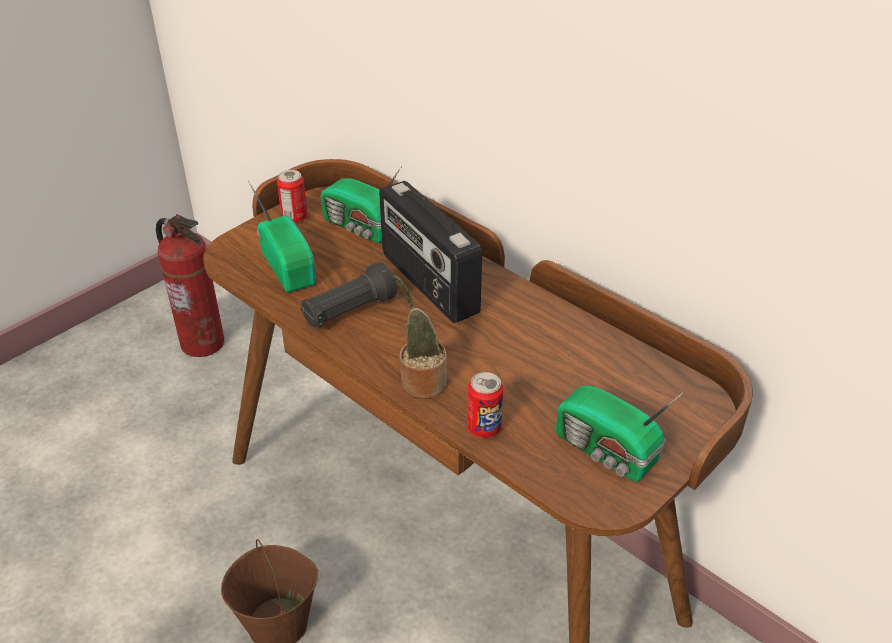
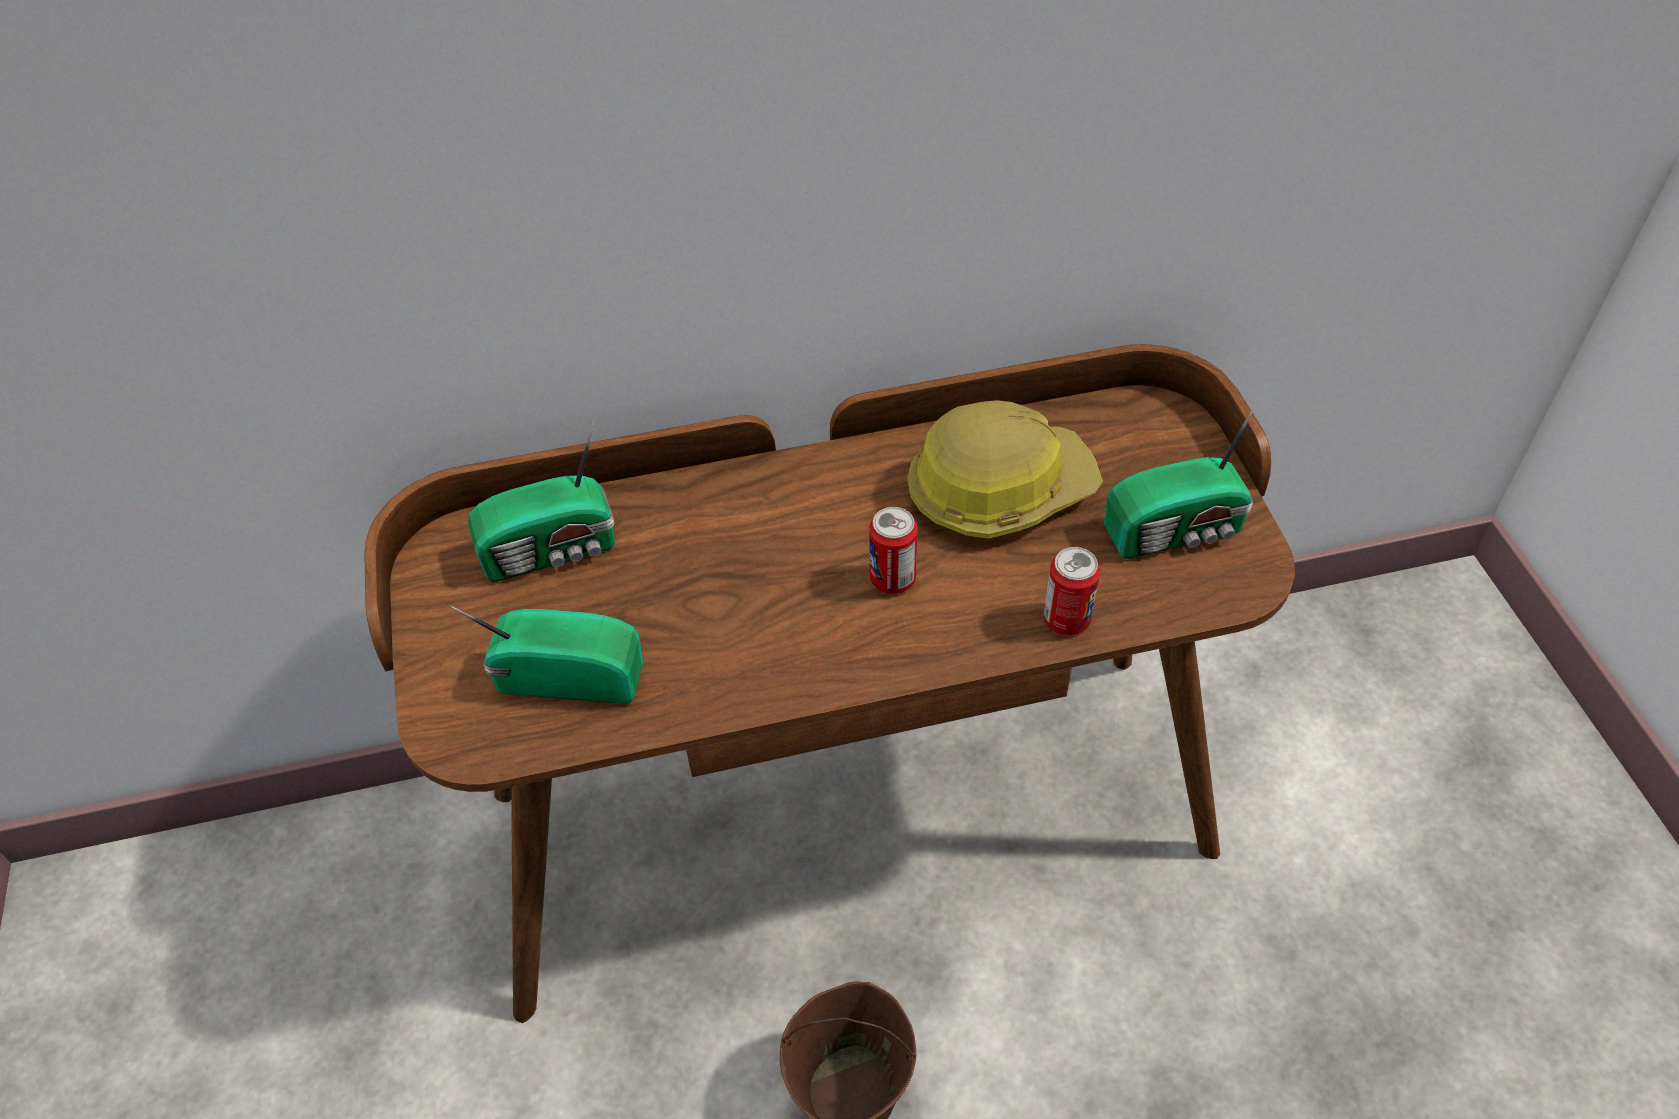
camera: 55 degrees left, 10 degrees up
fire extinguisher [156,214,224,357] -> none
can [277,170,308,223] -> can moved to [869,507,918,594]
black flashlight [301,262,397,329] -> none
radio [379,181,482,323] -> none
potted plant [394,275,447,399] -> none
none -> hard hat [907,400,1103,539]

